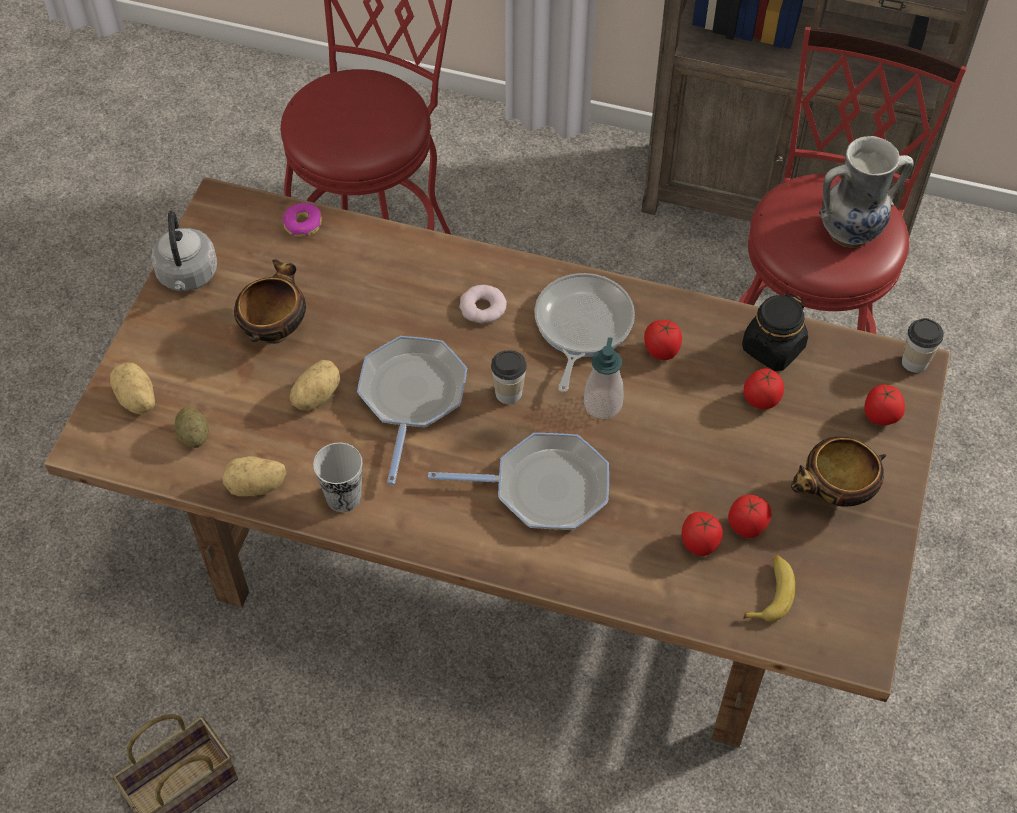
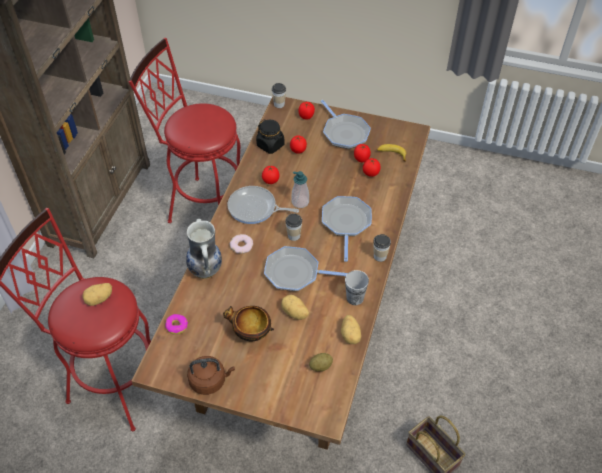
camera: 90 degrees left, 5 degrees down
potato [110,362,155,414] -> potato moved to [82,283,112,306]
grey kettle [151,211,218,291] -> brown kettle [187,356,235,395]
bowl [791,436,886,506] -> frying pan [321,100,371,149]
vase [819,136,914,248] -> vase moved to [186,219,222,279]
none -> cup [373,234,391,262]

